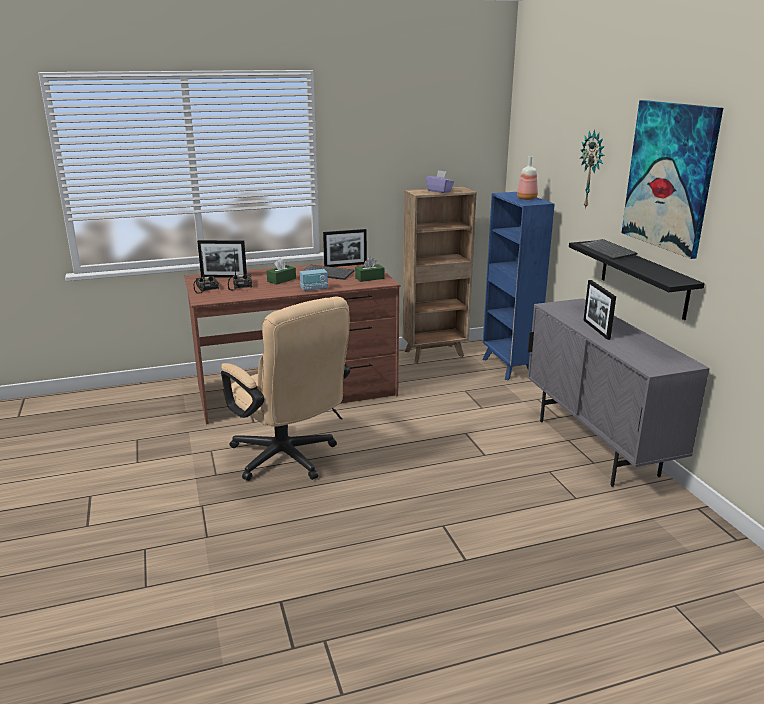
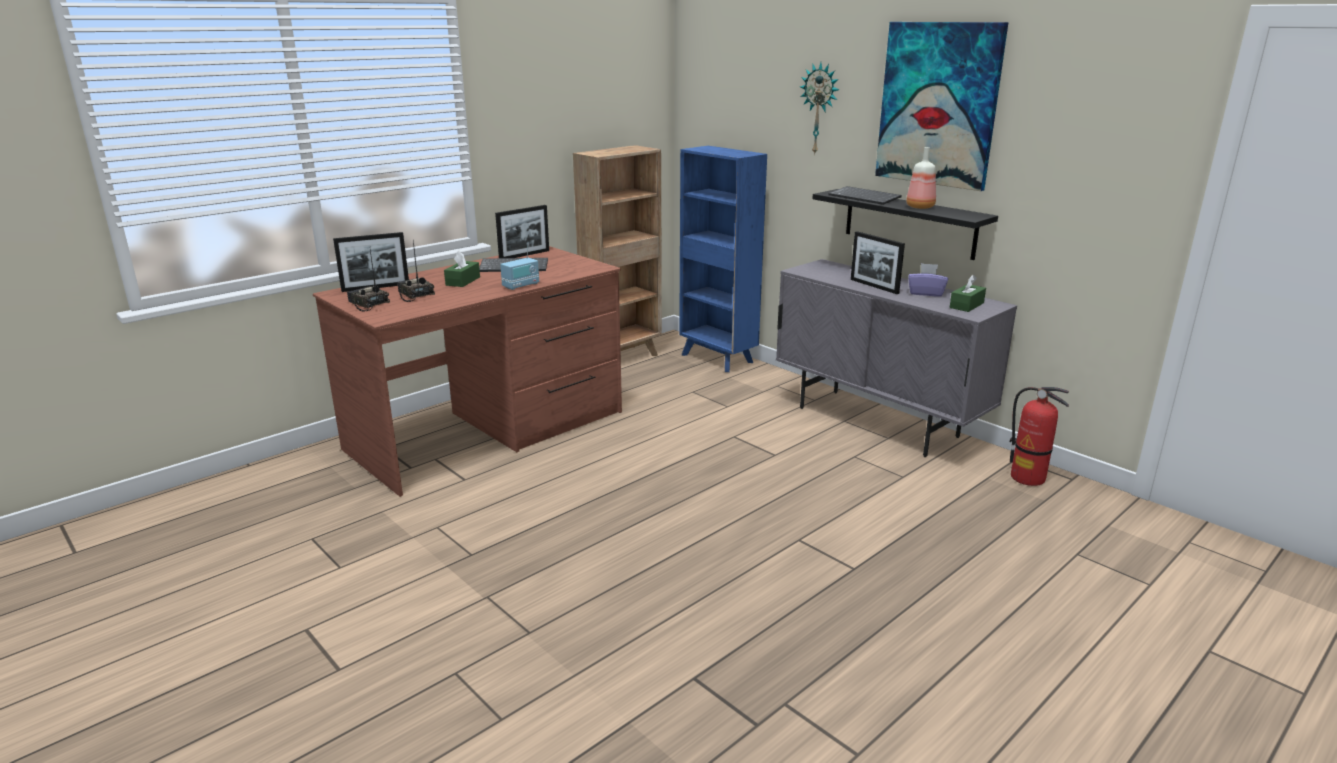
camera: 25 degrees left, 0 degrees up
beige office chair [221,296,350,481] -> none
green tissue box [355,257,385,282] -> green tissue box moved to [950,275,986,312]
purple tissue box [426,170,454,193] -> purple tissue box moved to [908,263,948,297]
bottle [517,156,538,200] -> bottle moved to [906,147,936,209]
none -> fire extinguisher [1010,387,1069,486]

